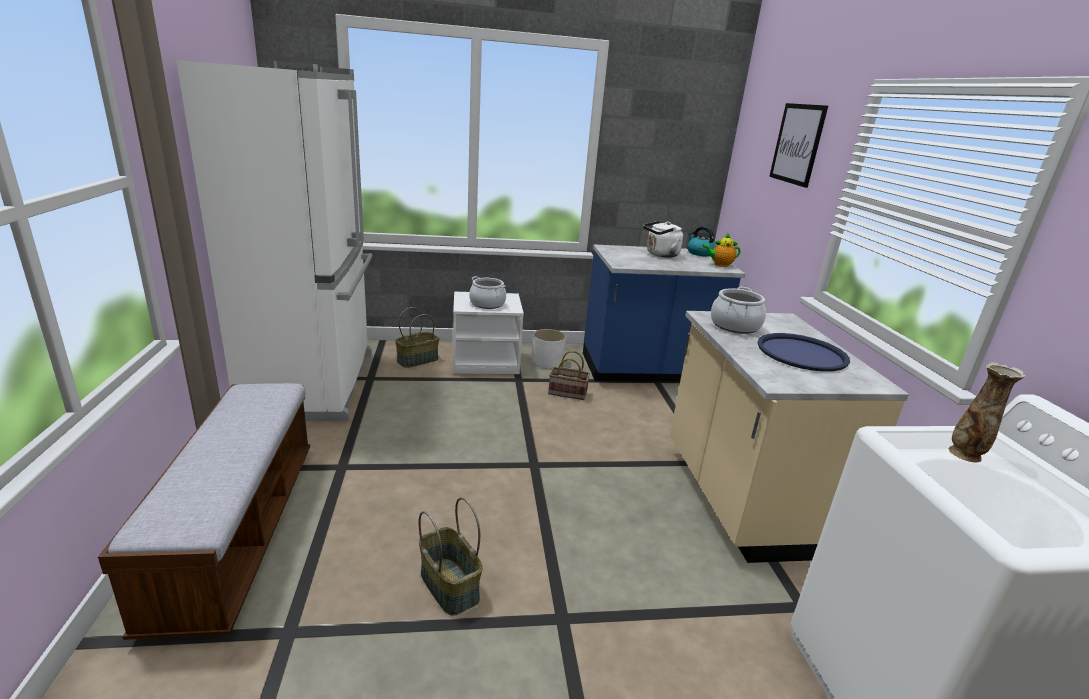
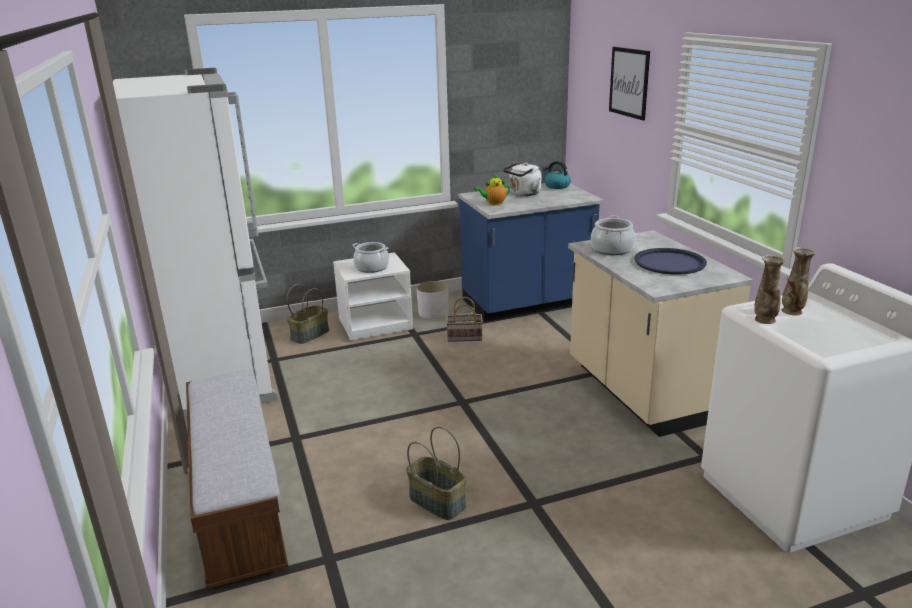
camera: 10 degrees left, 0 degrees up
teapot [702,233,741,267] -> teapot moved to [474,174,510,205]
none -> vase [754,254,786,324]

